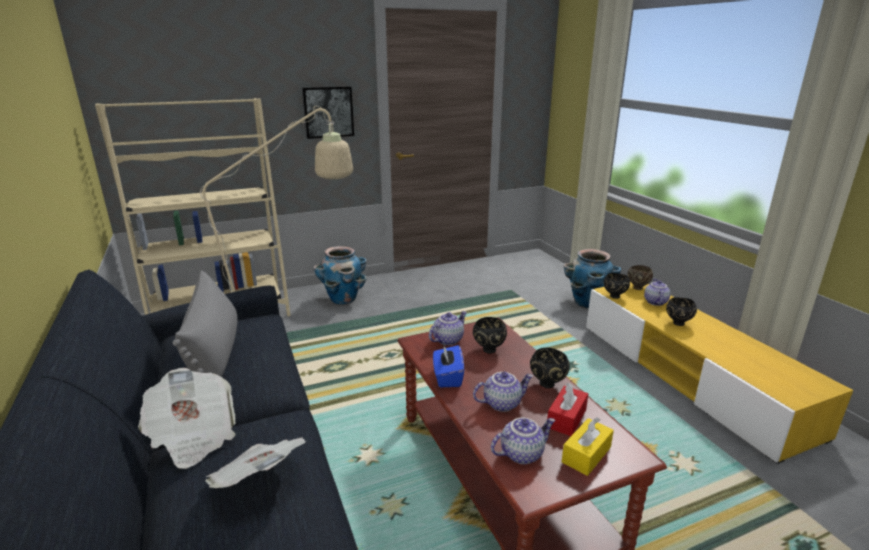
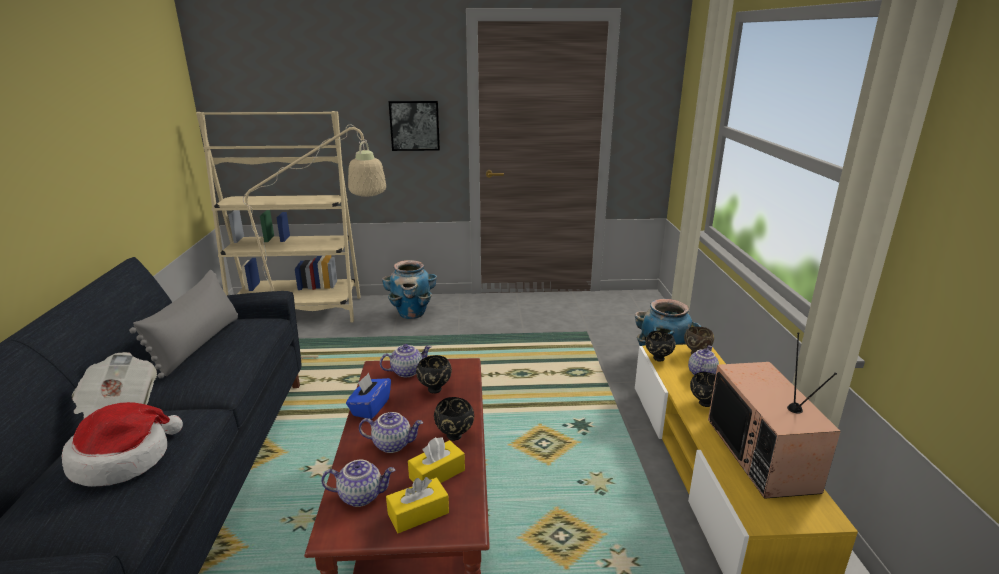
camera: 20 degrees right, 0 degrees up
newspaper [206,437,306,488] -> hat [62,402,183,487]
red tissue box [547,383,588,436] -> yellow tissue box [408,437,465,483]
none -> television [708,332,841,499]

